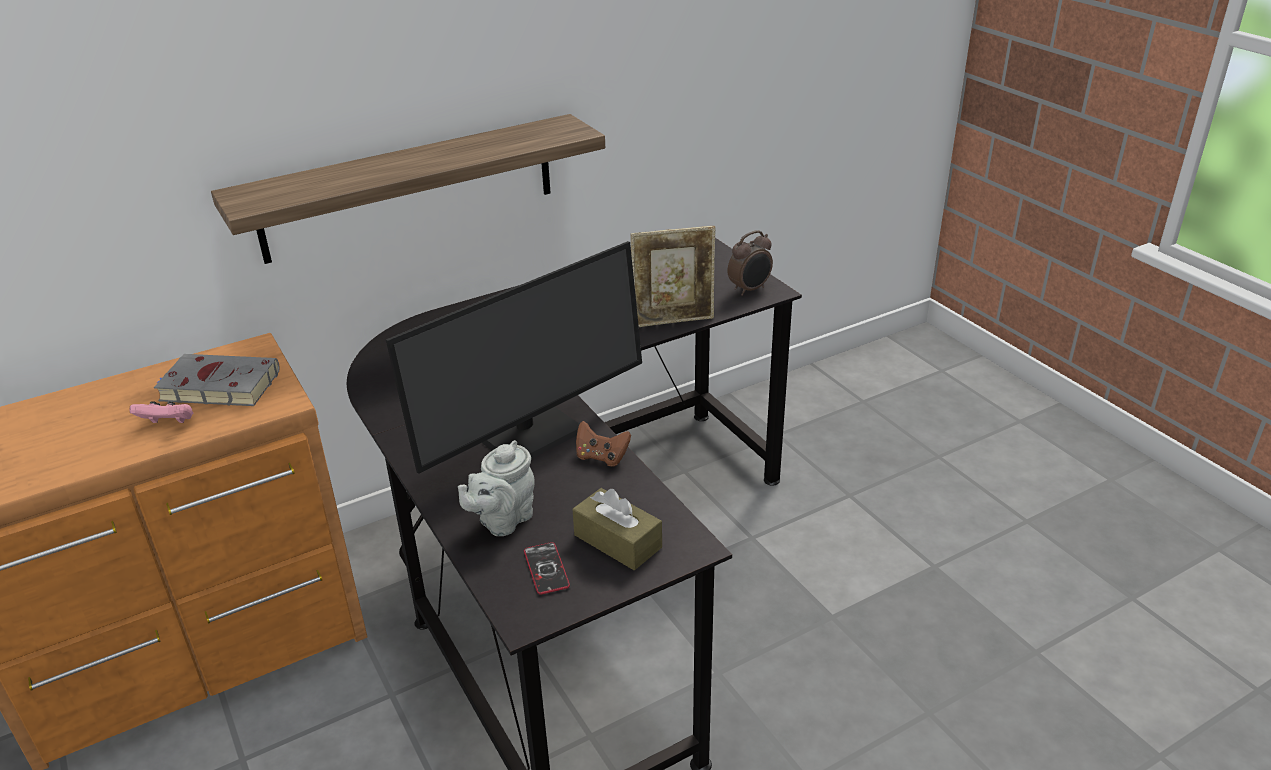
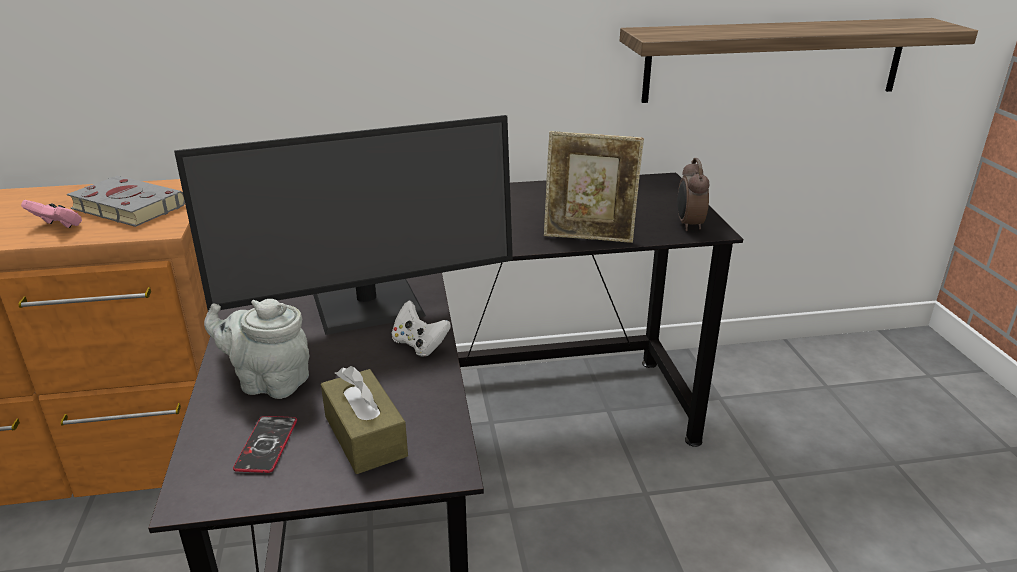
camera: 20 degrees right, 5 degrees down
shelf [211,114,605,264] -> shelf moved to [620,18,978,103]
grey teapot [458,440,535,536] -> grey teapot turned 45 degrees clockwise [204,299,310,399]
brown game controller [576,421,631,467] -> white game controller [392,300,451,357]
alarm clock [728,230,773,296] -> alarm clock turned 105 degrees clockwise [677,158,709,231]

